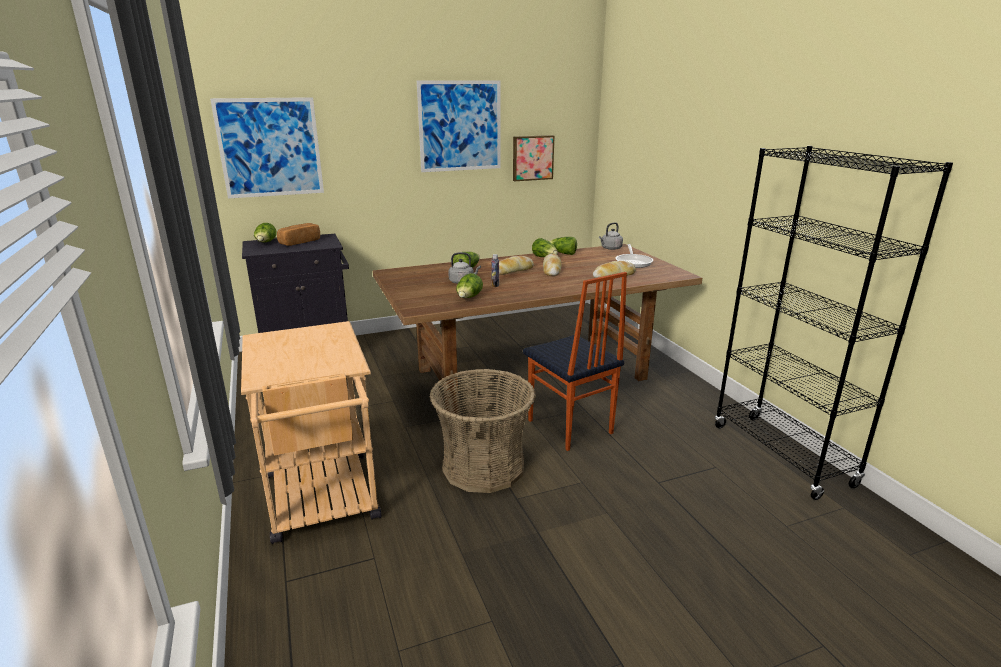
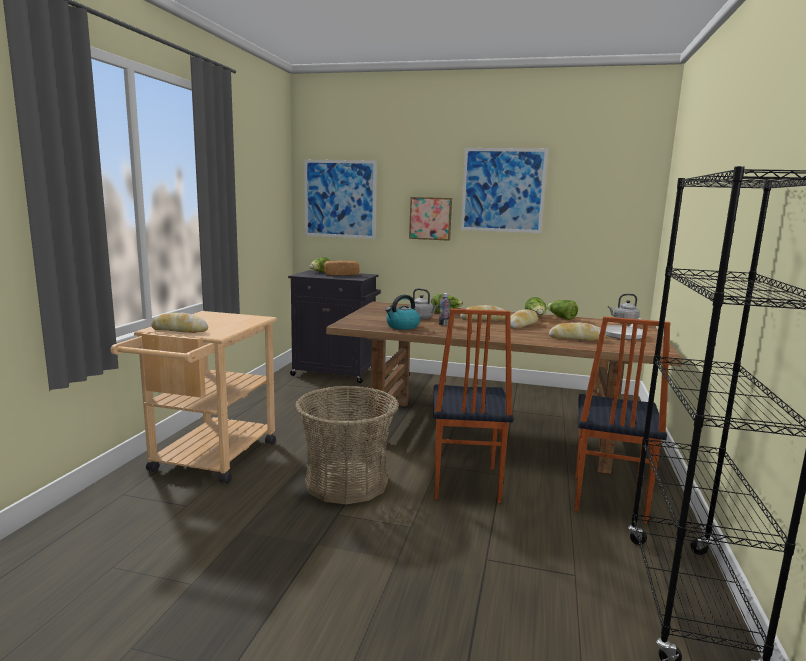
camera: 35 degrees right, 10 degrees down
lettuce [456,273,483,298] -> kettle [385,295,420,330]
picture [513,135,555,181] -> picture moved to [409,197,452,241]
none -> bread [151,312,208,333]
none -> chair [575,316,670,524]

